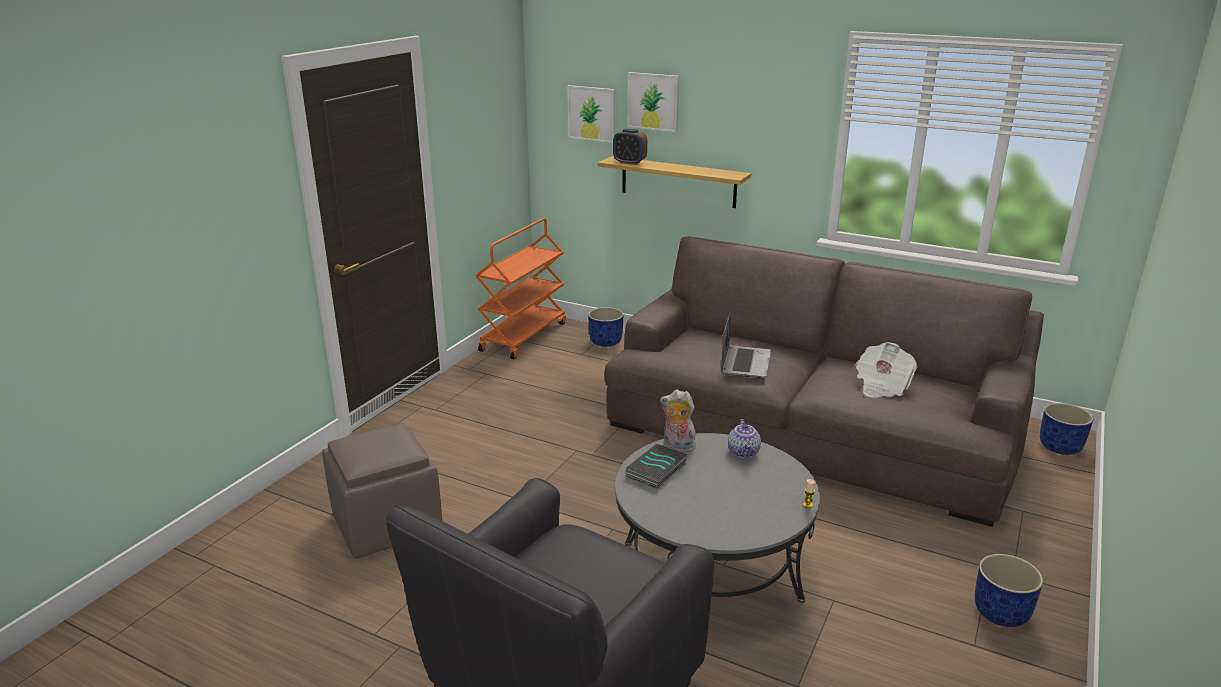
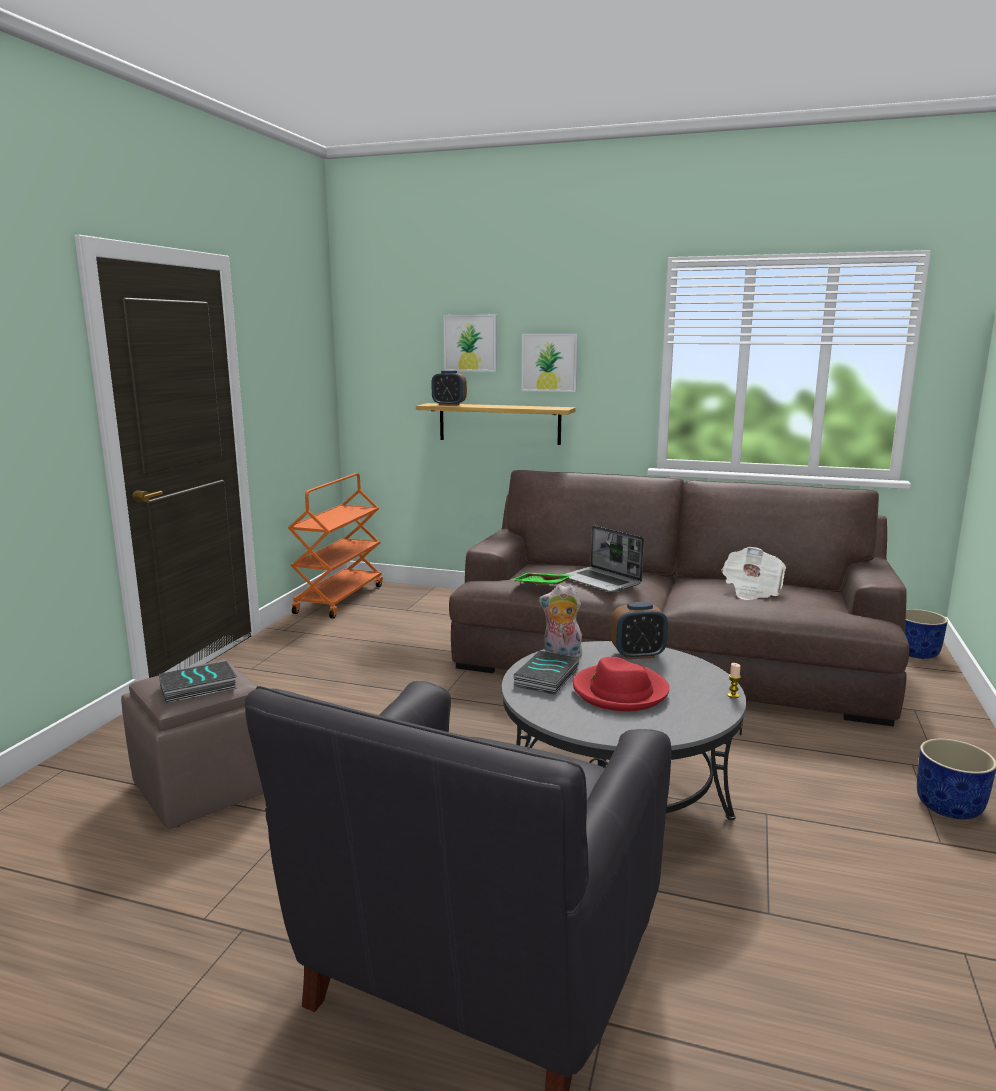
camera: 10 degrees left, 10 degrees down
picture [567,85,615,143] -> picture moved to [522,334,578,392]
blue planter [588,307,624,347] -> none
laptop [721,309,771,378] -> laptop turned 135 degrees clockwise [562,525,644,593]
teapot [728,419,761,458] -> alarm clock [611,602,668,659]
none -> book [159,661,237,703]
none -> green tray [510,573,573,585]
none -> red hat [573,657,669,712]

